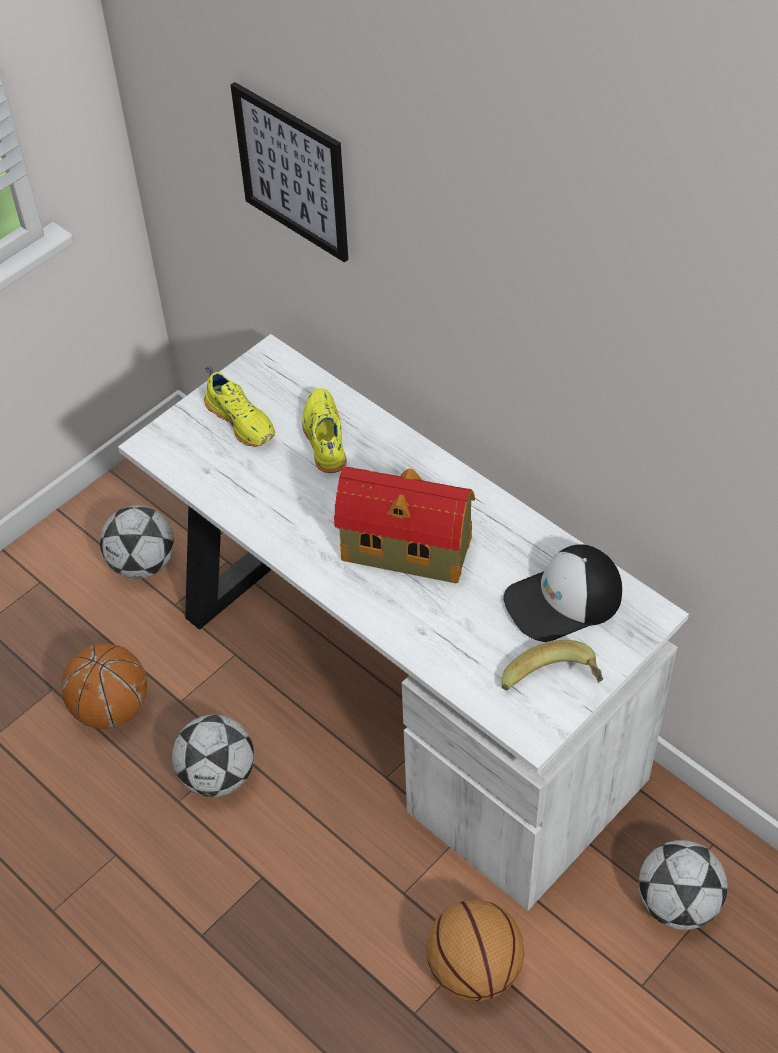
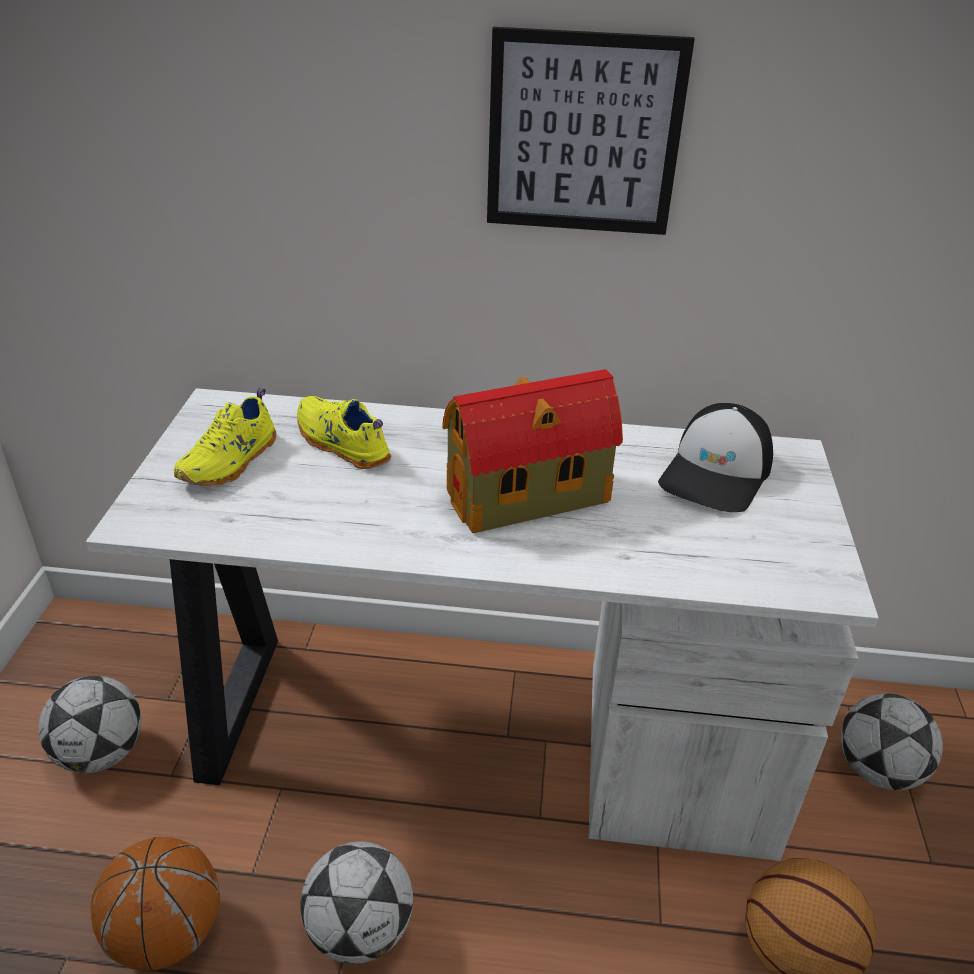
camera: 40 degrees left, 15 degrees down
yellow shoe [204,366,275,447] -> yellow shoe turned 105 degrees clockwise [174,388,276,486]
picture [231,82,348,263] -> picture moved to [487,27,695,235]
banana [502,640,603,691] -> none

